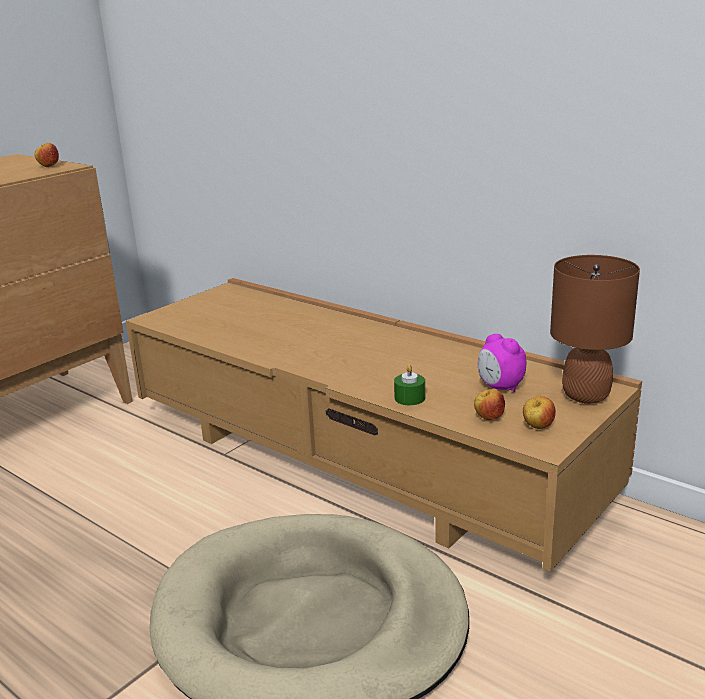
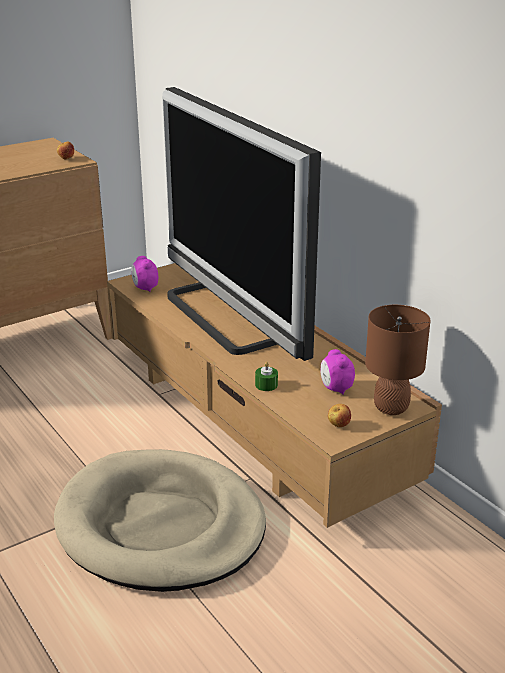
camera: 15 degrees right, 5 degrees up
apple [474,389,505,420] -> none
none -> alarm clock [131,256,158,292]
none -> television [162,87,321,361]

